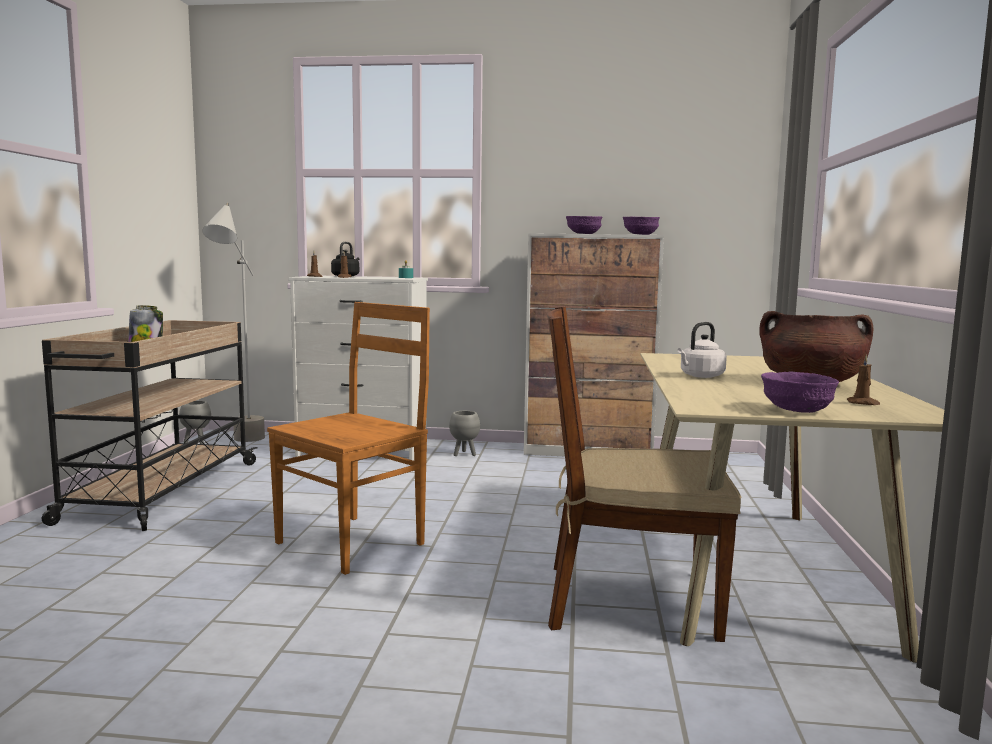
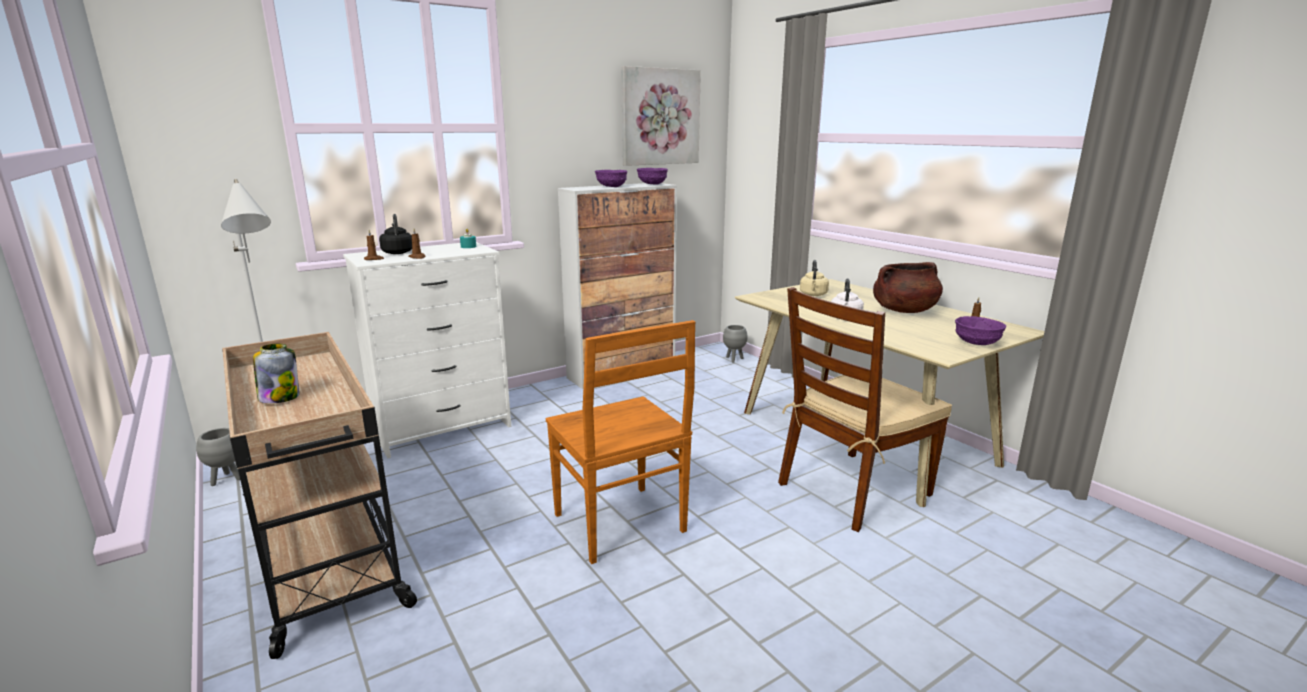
camera: 40 degrees left, 10 degrees up
brown chair [267,302,430,575] -> brown chair turned 150 degrees clockwise [546,320,695,564]
grey planter [449,411,480,456] -> grey planter moved to [723,325,748,363]
none -> picture [621,66,701,166]
none -> beige kettle [800,260,829,296]

